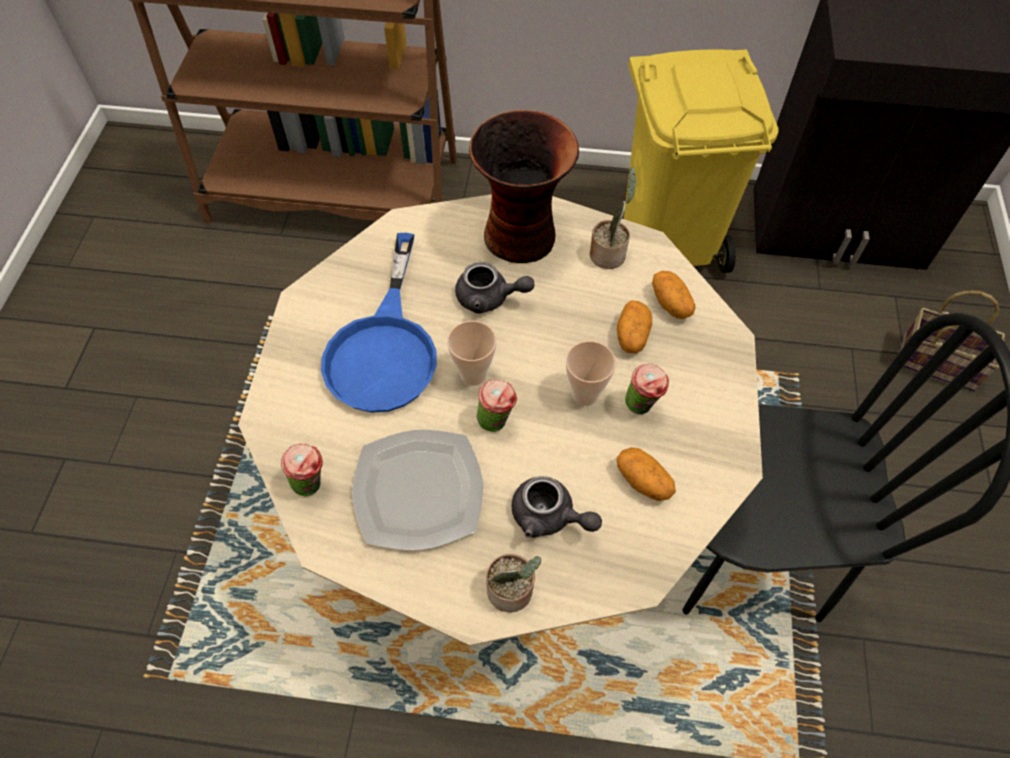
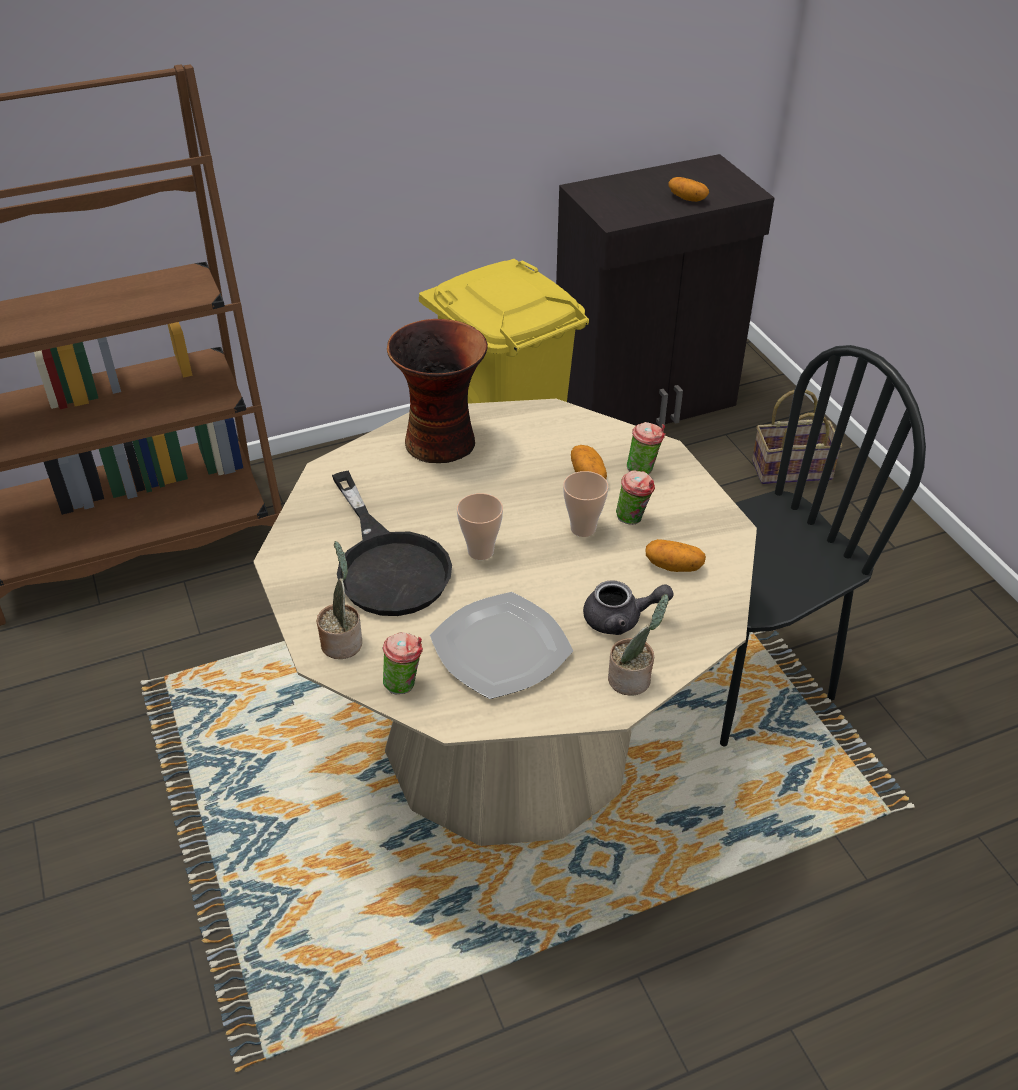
camera: 30 degrees left, 15 degrees down
blue frying pan [321,233,437,413] -> black frying pan [332,471,452,616]
grey teapot [455,262,534,314] -> none
cup [477,380,517,432] -> cup moved to [627,422,666,474]
potted plant [590,167,637,269] -> potted plant moved to [317,541,362,659]
potato [652,271,695,319] -> potato moved to [668,177,709,202]

